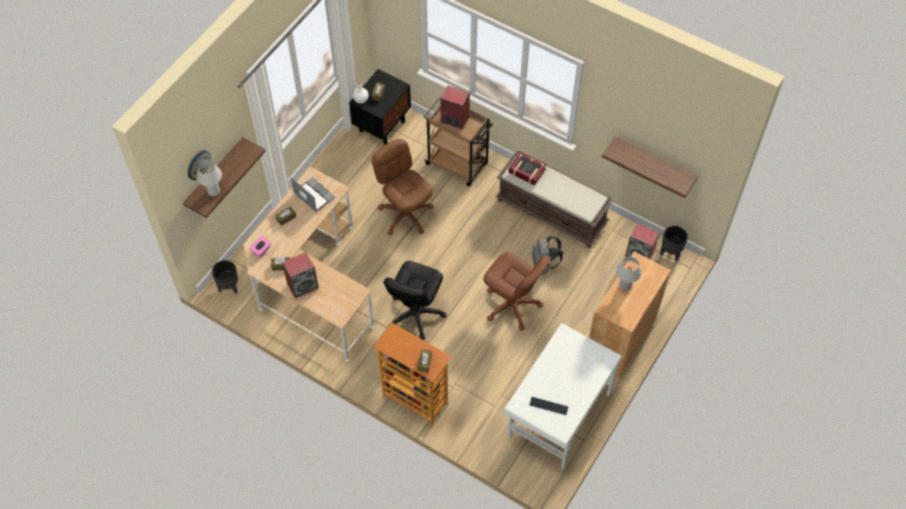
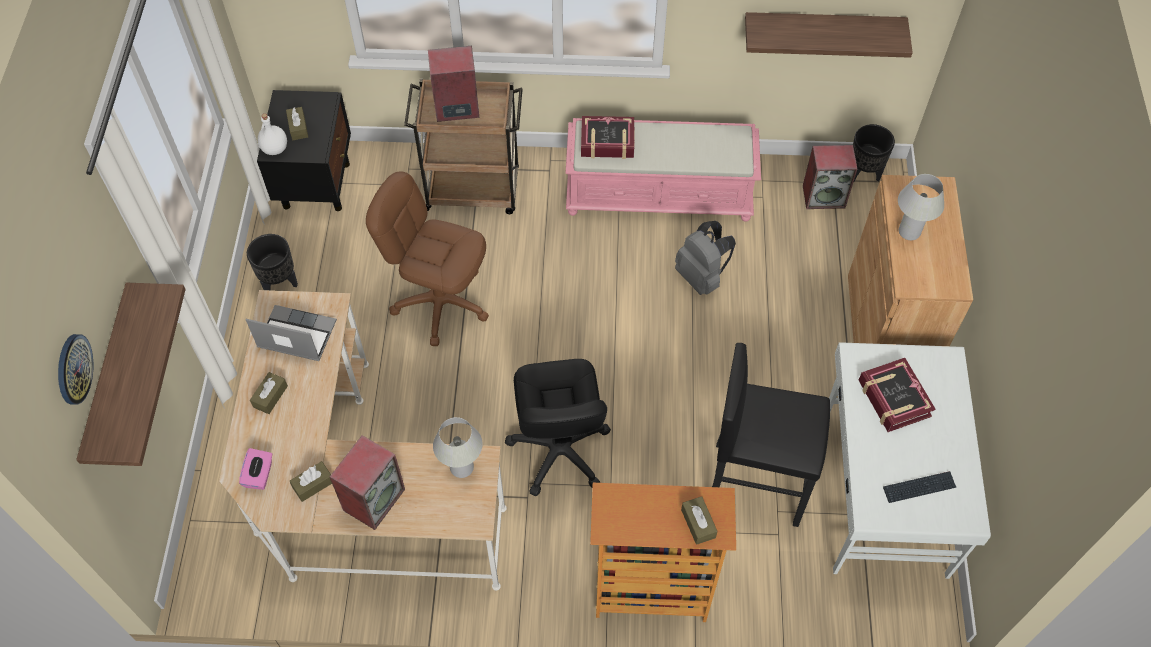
camera: 30 degrees left, 0 degrees up
white table lamp [196,160,222,196] -> white table lamp moved to [433,417,482,478]
black planter [212,260,238,294] -> black planter moved to [247,234,298,290]
brown office chair [484,252,550,331] -> none
brown bench [496,151,613,248] -> pink bench [566,118,761,222]
none -> black stool [712,343,830,527]
none -> book [859,358,936,432]

